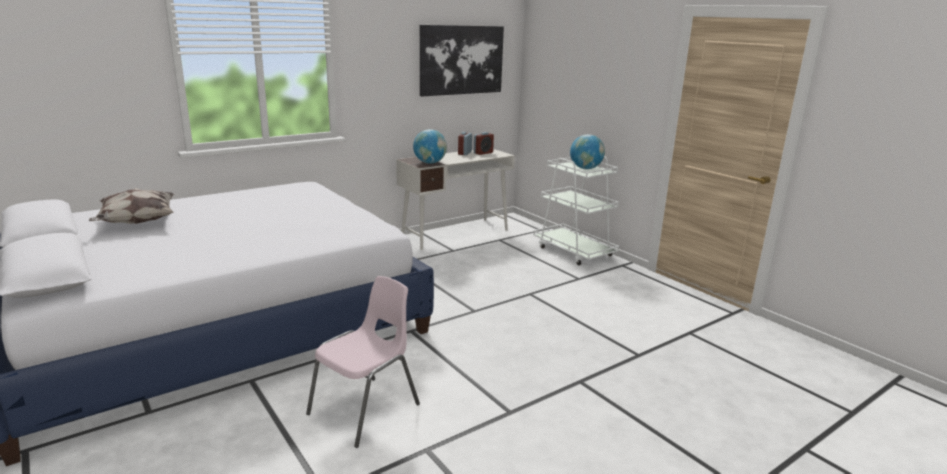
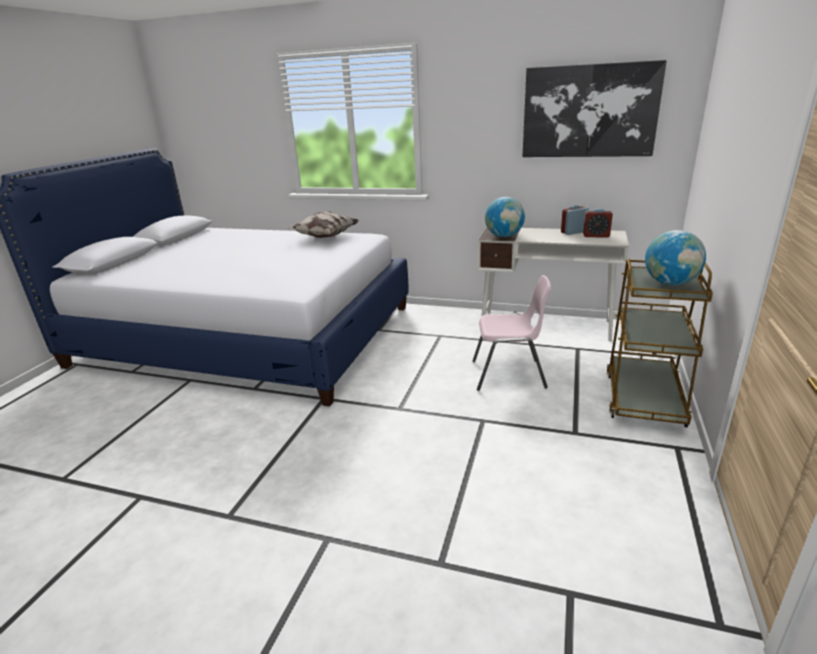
camera: 55 degrees right, 5 degrees up
pillow [89,188,174,224] -> pillow moved to [285,211,358,238]
pink chair [306,276,420,448] -> pink chair moved to [473,275,552,391]
white cart [533,156,619,265] -> brown cart [607,259,713,427]

